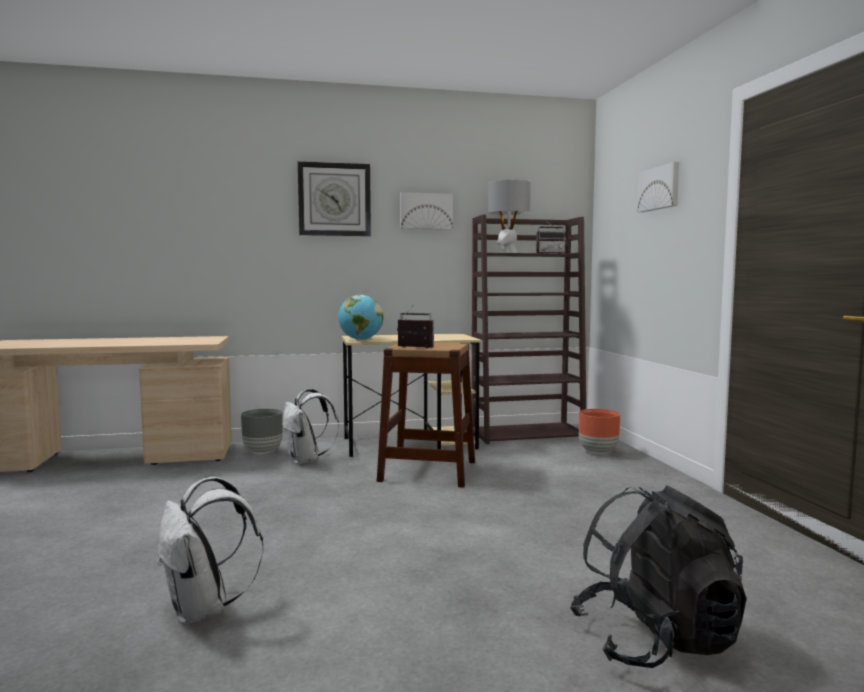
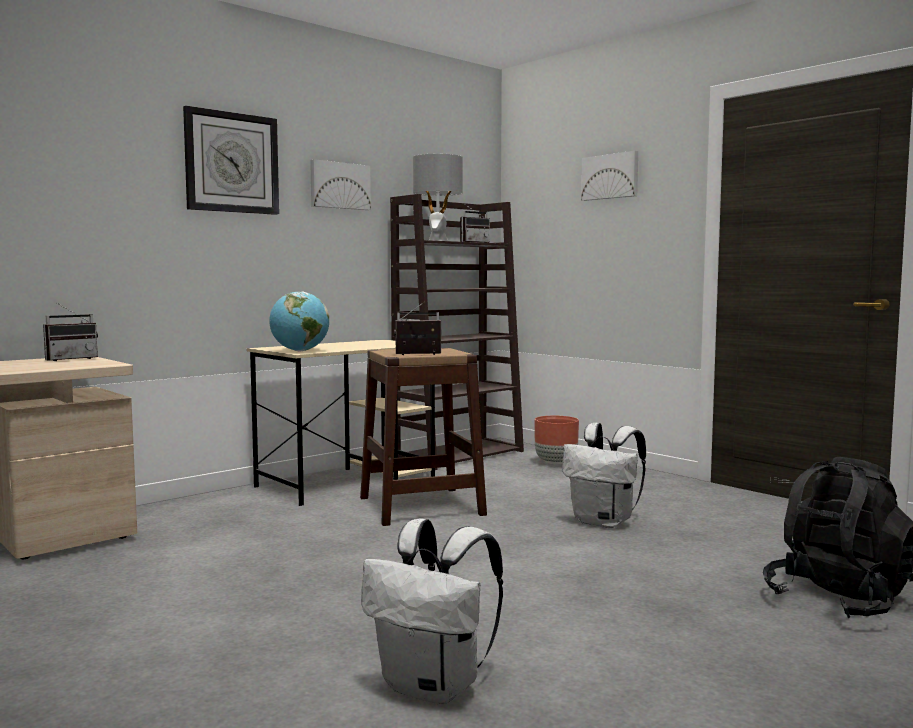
camera: 30 degrees left, 0 degrees up
grey planter [241,409,283,454] -> none
white backpack [282,389,339,465] -> white backpack moved to [562,423,646,528]
none -> radio [43,303,98,361]

